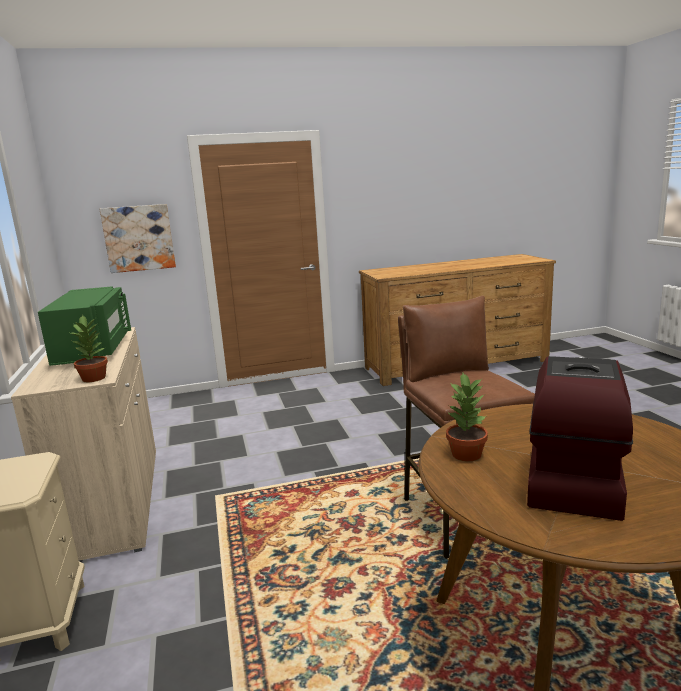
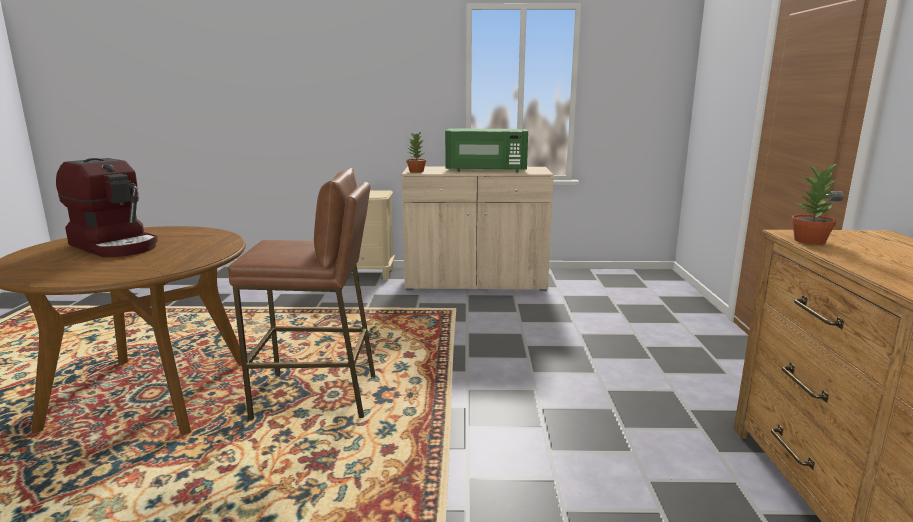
camera: 105 degrees right, 0 degrees up
picture [100,204,176,273] -> none
potted plant [446,373,488,462] -> potted plant moved to [791,162,839,245]

